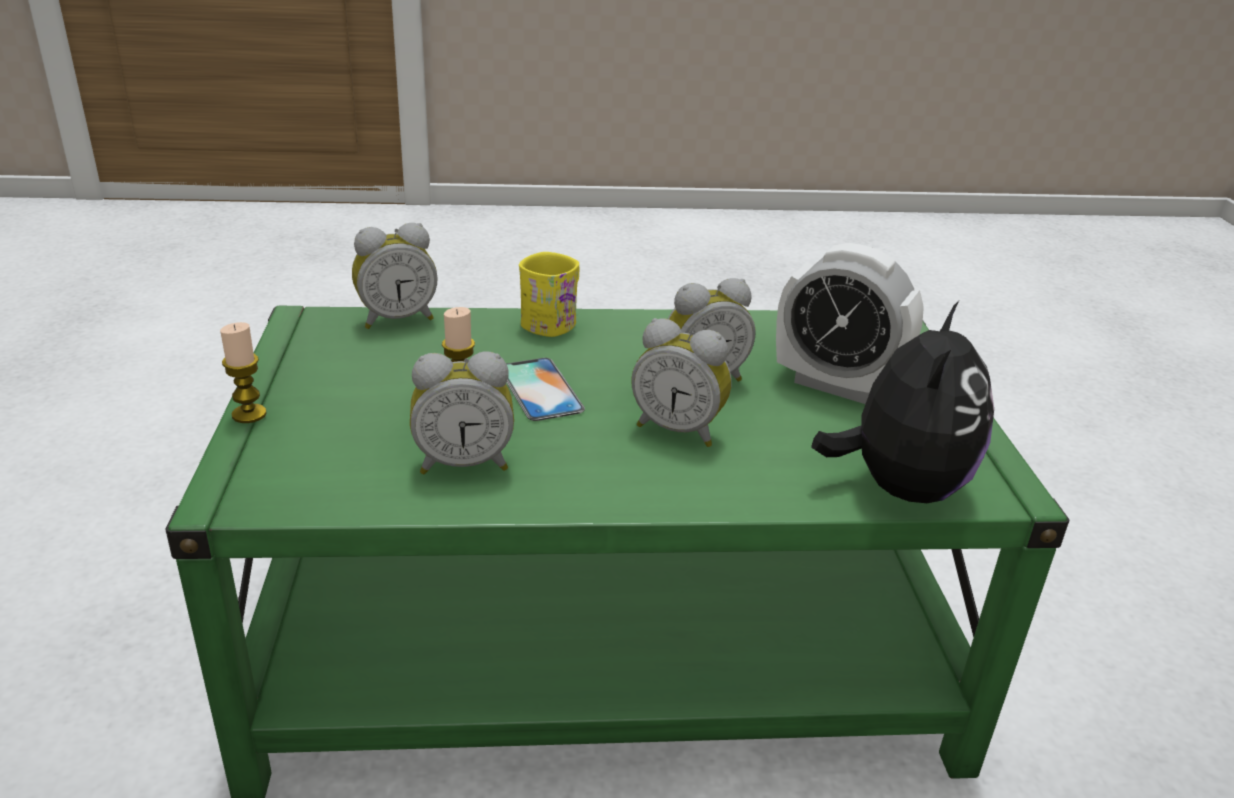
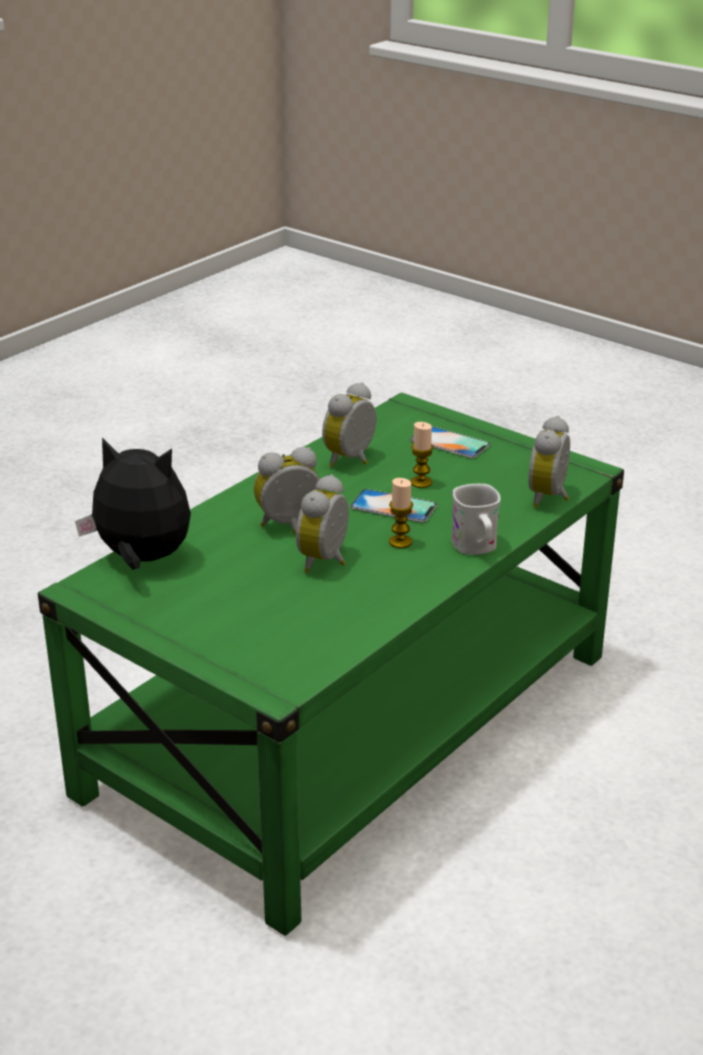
camera: 135 degrees right, 0 degrees up
candle [220,322,267,423] -> candle moved to [389,478,413,548]
yellow mug [519,252,579,337] -> white mug [452,484,501,555]
alarm clock [776,243,924,404] -> none
plush toy [811,301,994,503] -> plush toy turned 135 degrees clockwise [75,437,191,570]
none -> phone [410,426,491,458]

